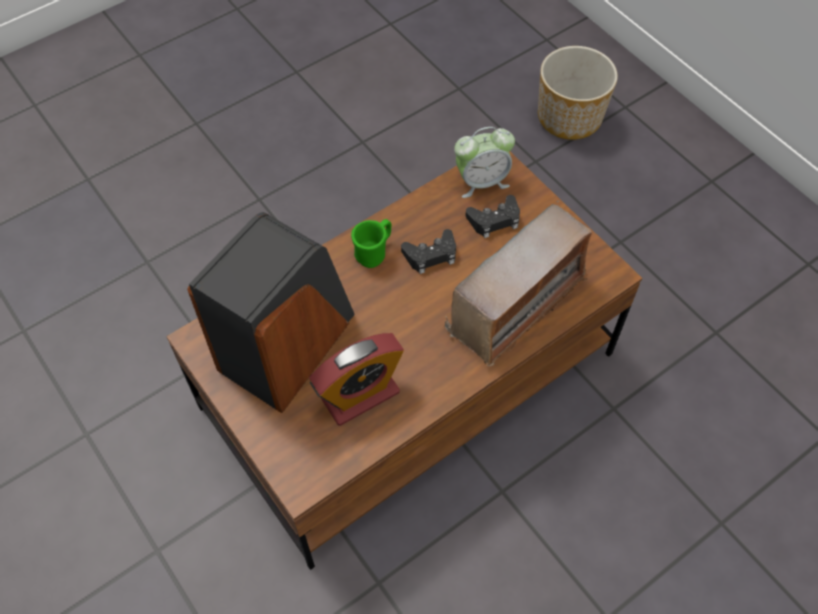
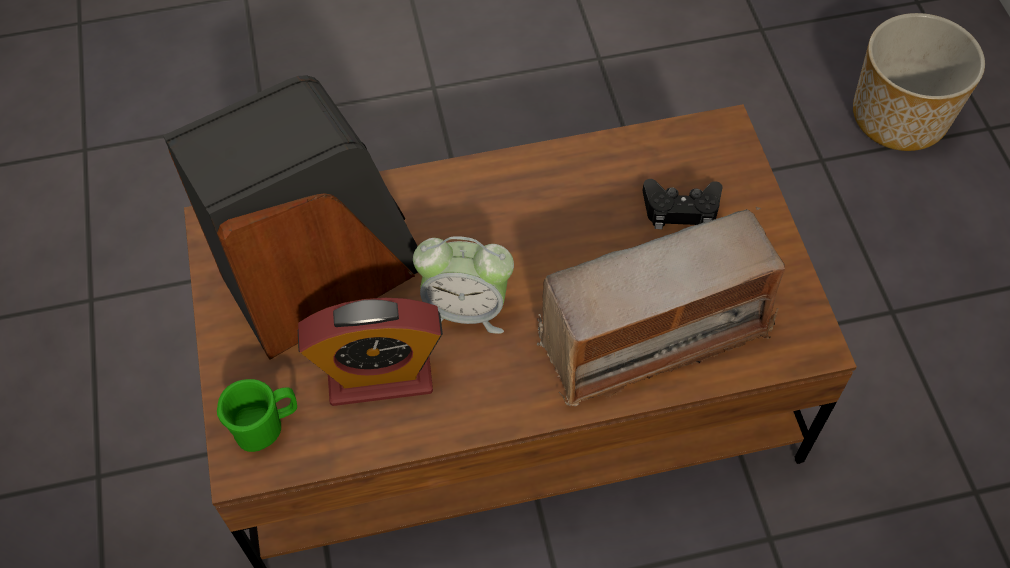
camera: 25 degrees right, 0 degrees up
green mug [351,219,391,268] -> green mug moved to [217,379,297,452]
black game controller [401,229,456,274] -> none
alarm clock [454,127,515,198] -> alarm clock moved to [413,236,514,334]

